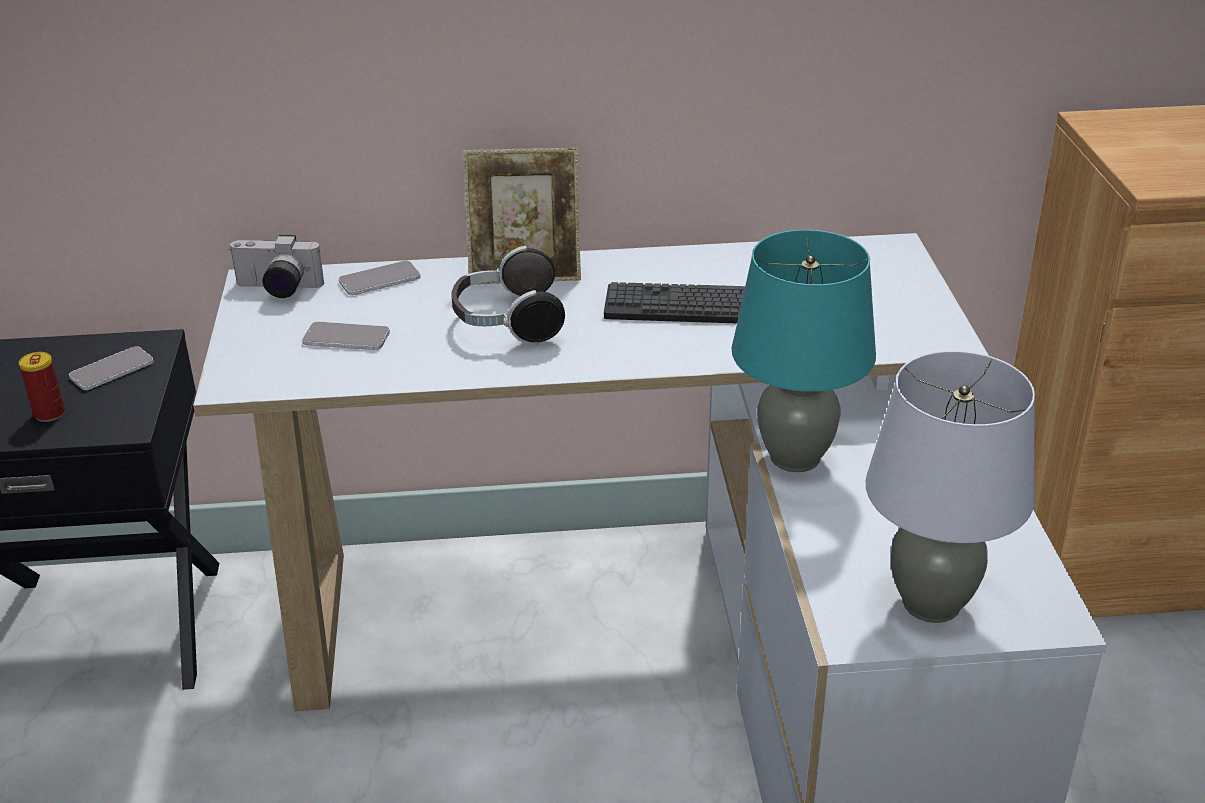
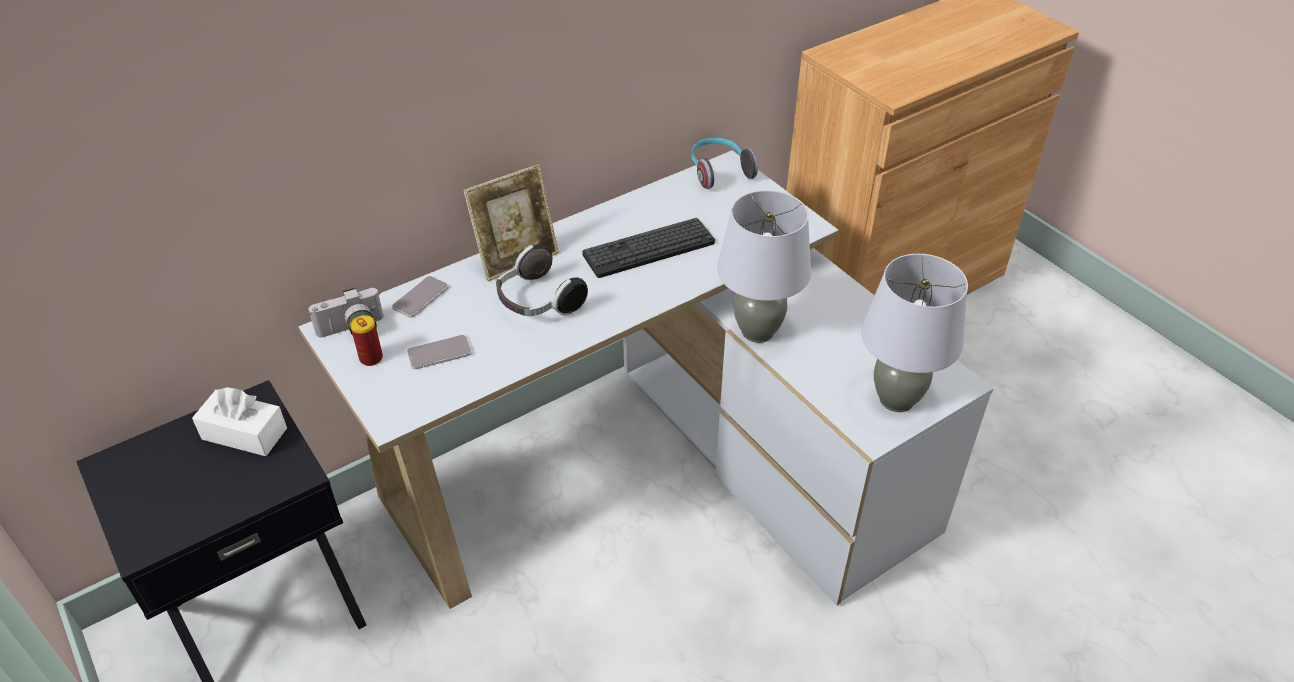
camera: 30 degrees left, 10 degrees up
can [19,352,65,422] -> can moved to [350,315,383,366]
phone [69,346,154,390] -> white tissue box [192,387,287,456]
turquoise table lamp [732,230,876,472] -> grey table lamp [717,190,811,343]
none -> headphones [692,138,758,189]

